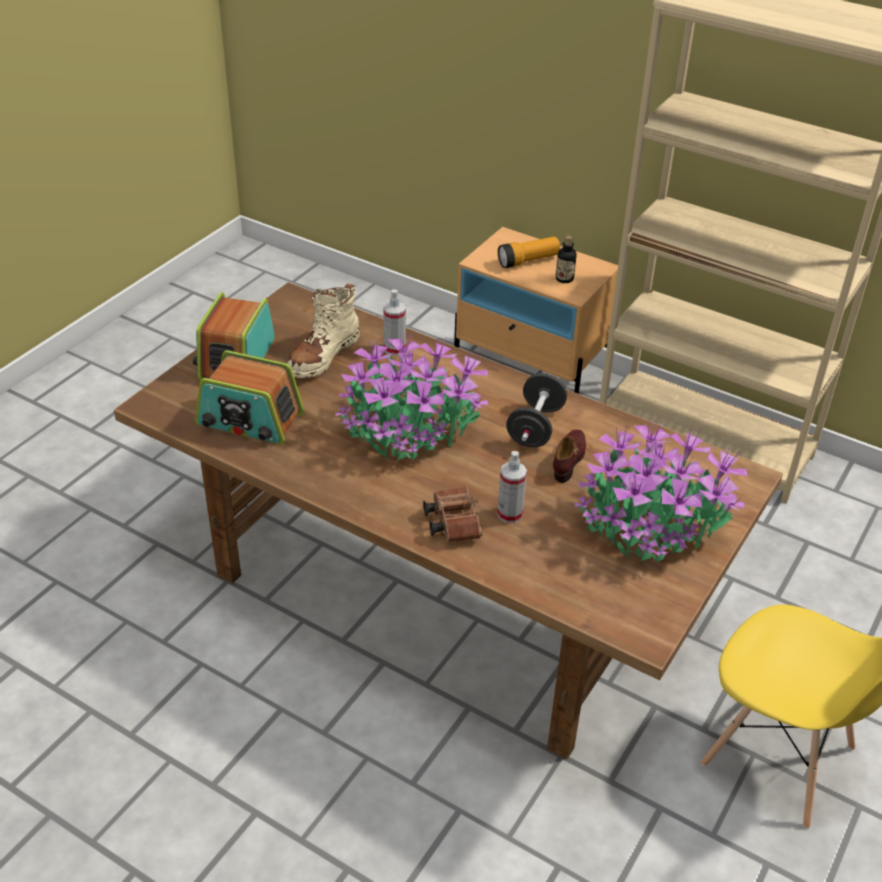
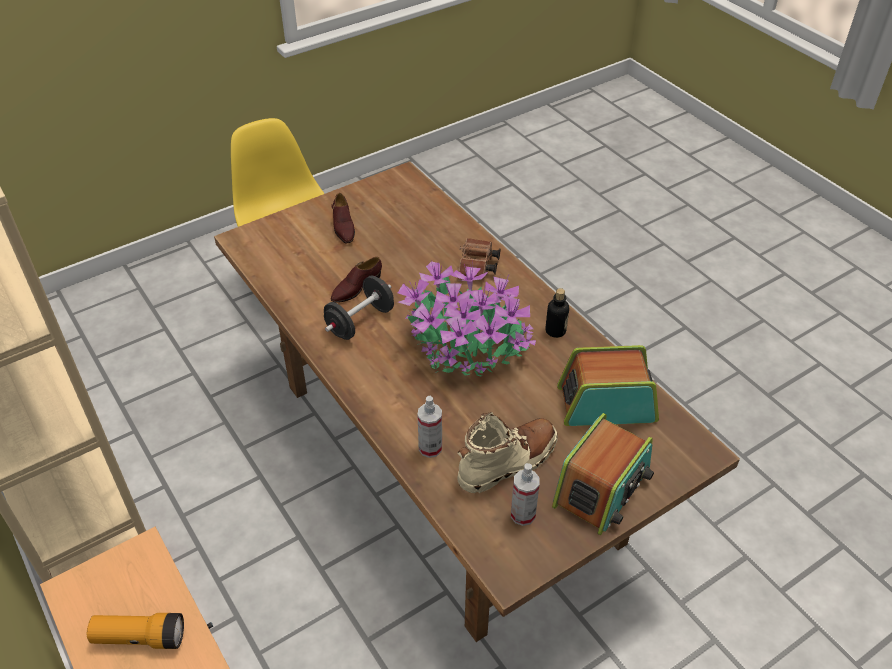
camera: 155 degrees left, 5 degrees up
radio [195,350,304,444] -> radio turned 45 degrees counterclockwise [557,345,659,426]
spray bottle [497,451,527,523] -> spray bottle moved to [511,463,540,526]
bottle [556,236,577,283] -> bottle moved to [545,288,569,338]
potted plant [574,420,747,562] -> brown shoe [331,193,355,243]

